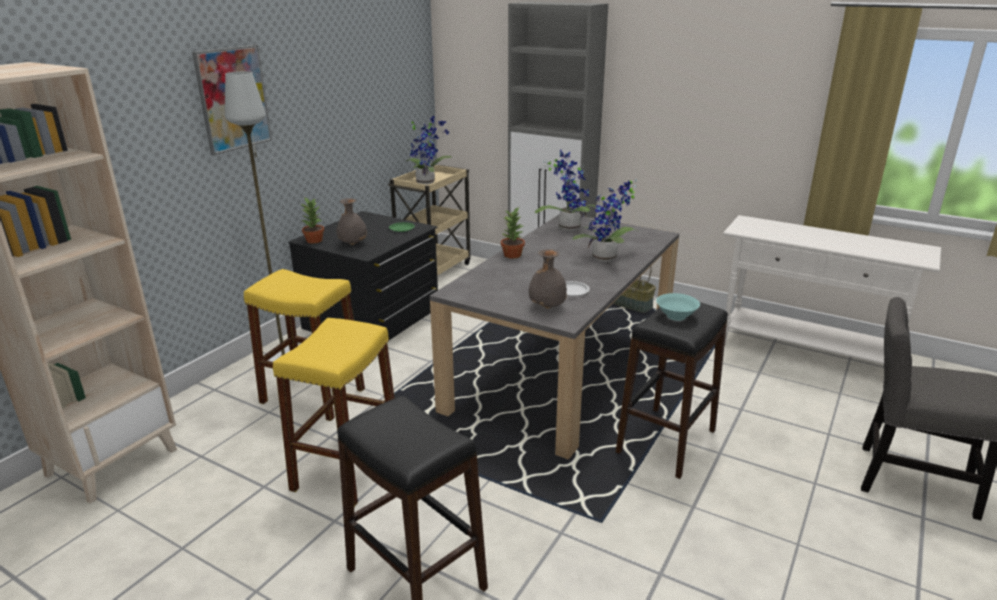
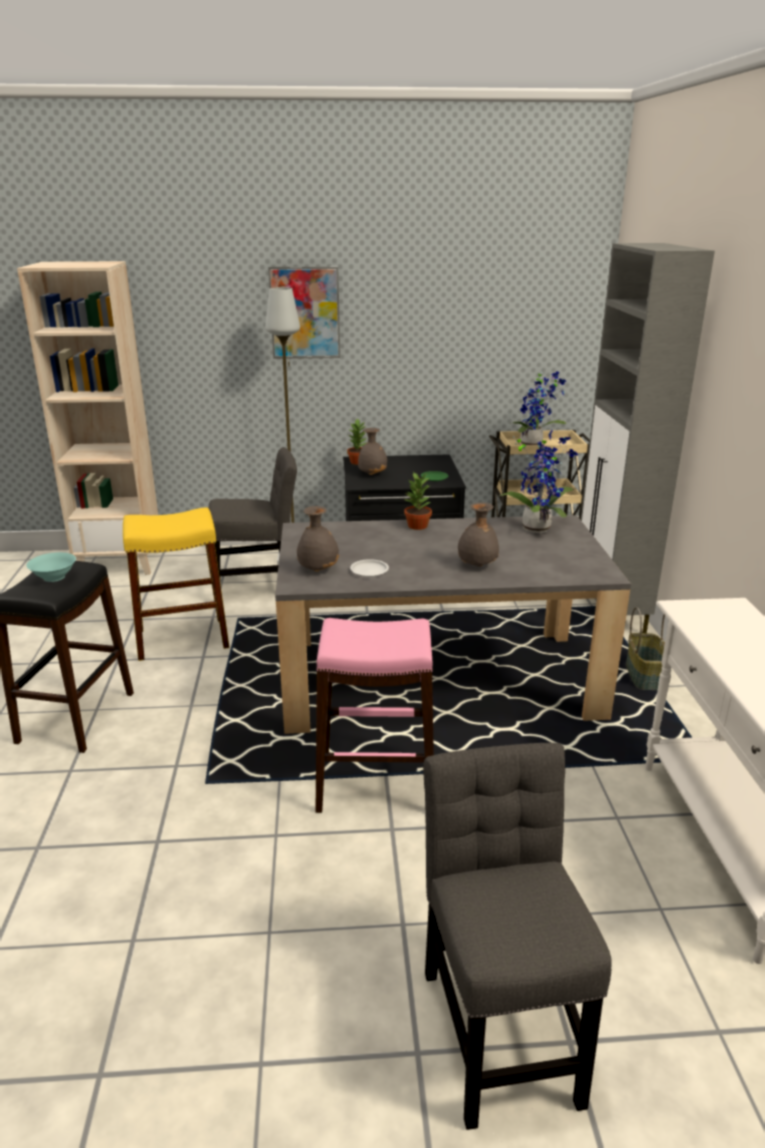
camera: 55 degrees right, 0 degrees up
yellow stool [244,269,365,421] -> grey chair [209,447,297,578]
potted plant [572,179,639,262] -> grey vase [458,502,499,567]
black stool [616,302,728,479] -> pink stool [316,618,434,813]
turquoise bowl [656,293,700,321] -> turquoise bowl moved to [26,552,76,582]

